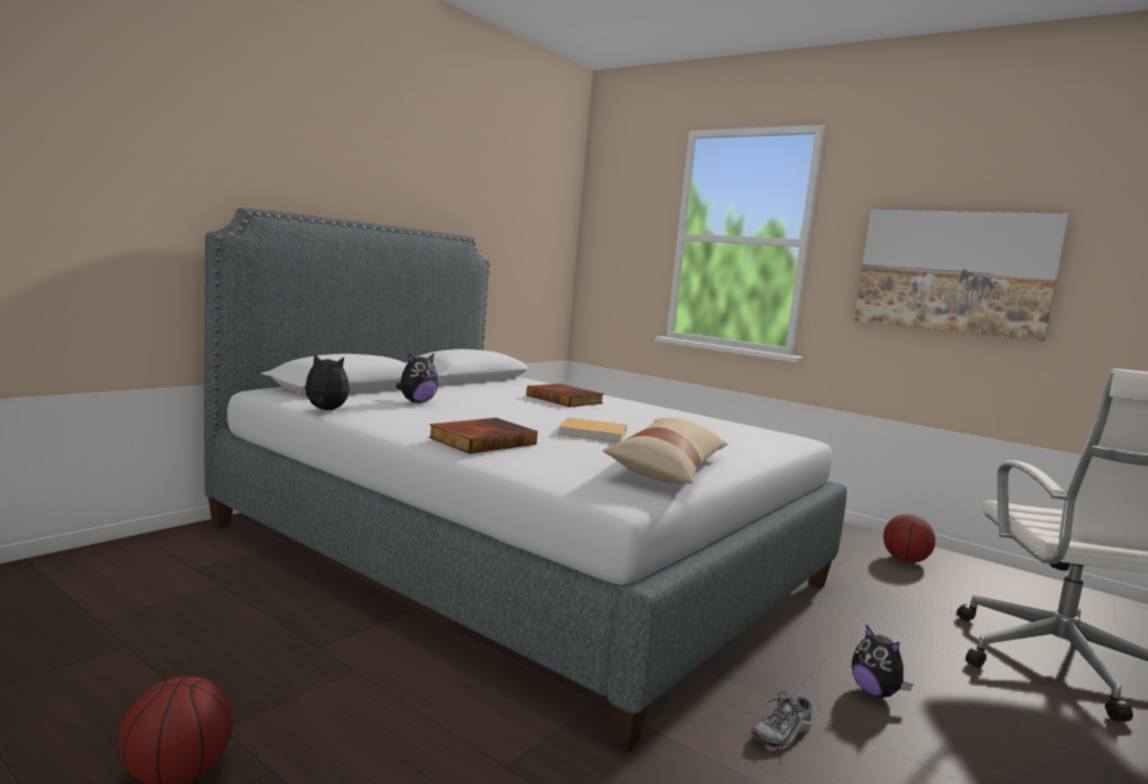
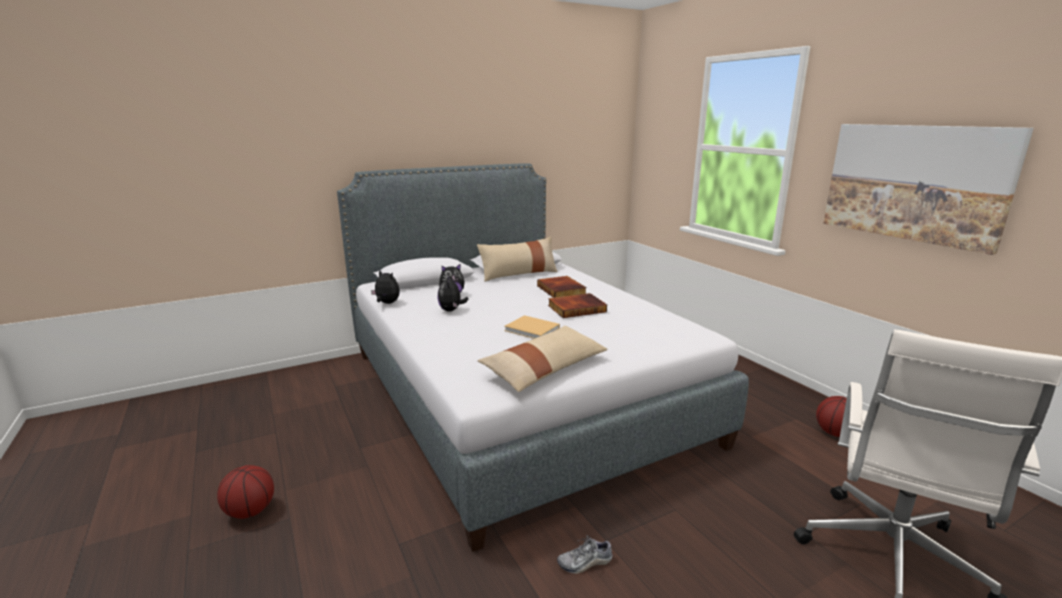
camera: 25 degrees right, 10 degrees up
book [429,418,538,454] -> book moved to [548,293,607,318]
plush toy [852,624,913,697] -> plush toy moved to [437,276,468,312]
none -> beige pillow [477,237,558,282]

